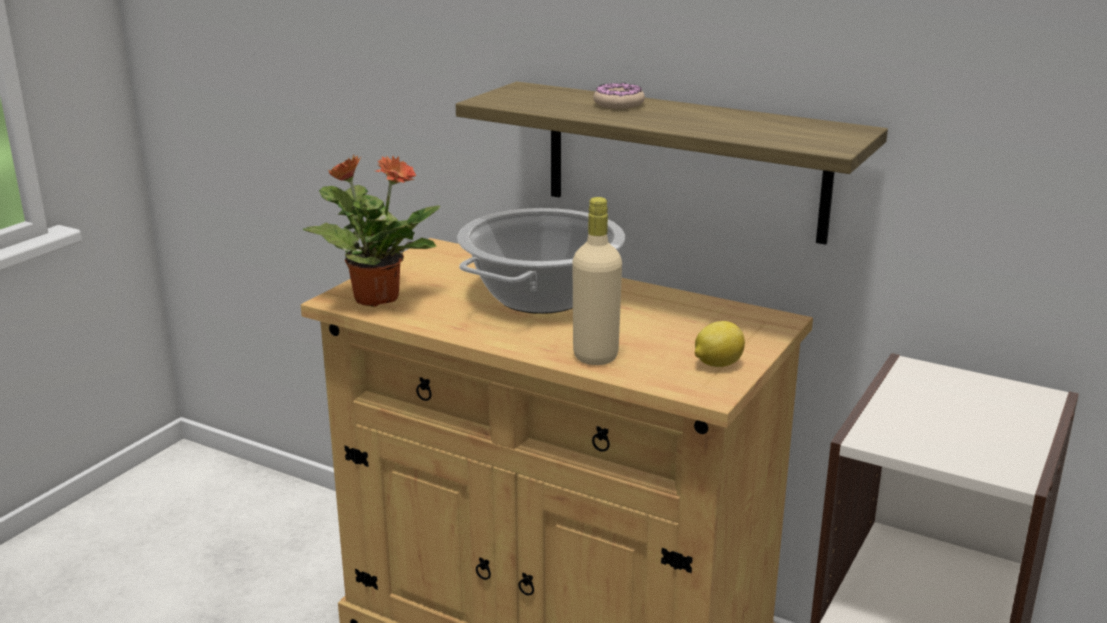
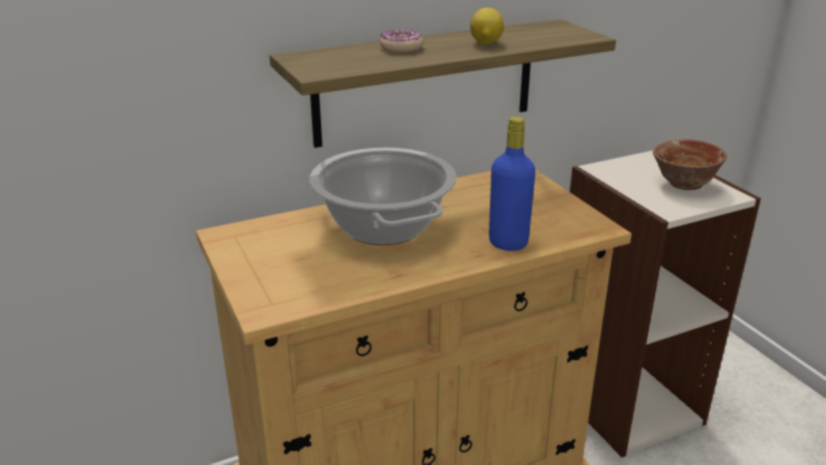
camera: 55 degrees left, 5 degrees up
potted plant [303,155,441,307] -> none
beige bottle [573,197,622,365] -> blue bottle [489,117,536,251]
lemon [695,321,745,367] -> lemon moved to [470,8,504,44]
none -> bowl [653,139,727,190]

